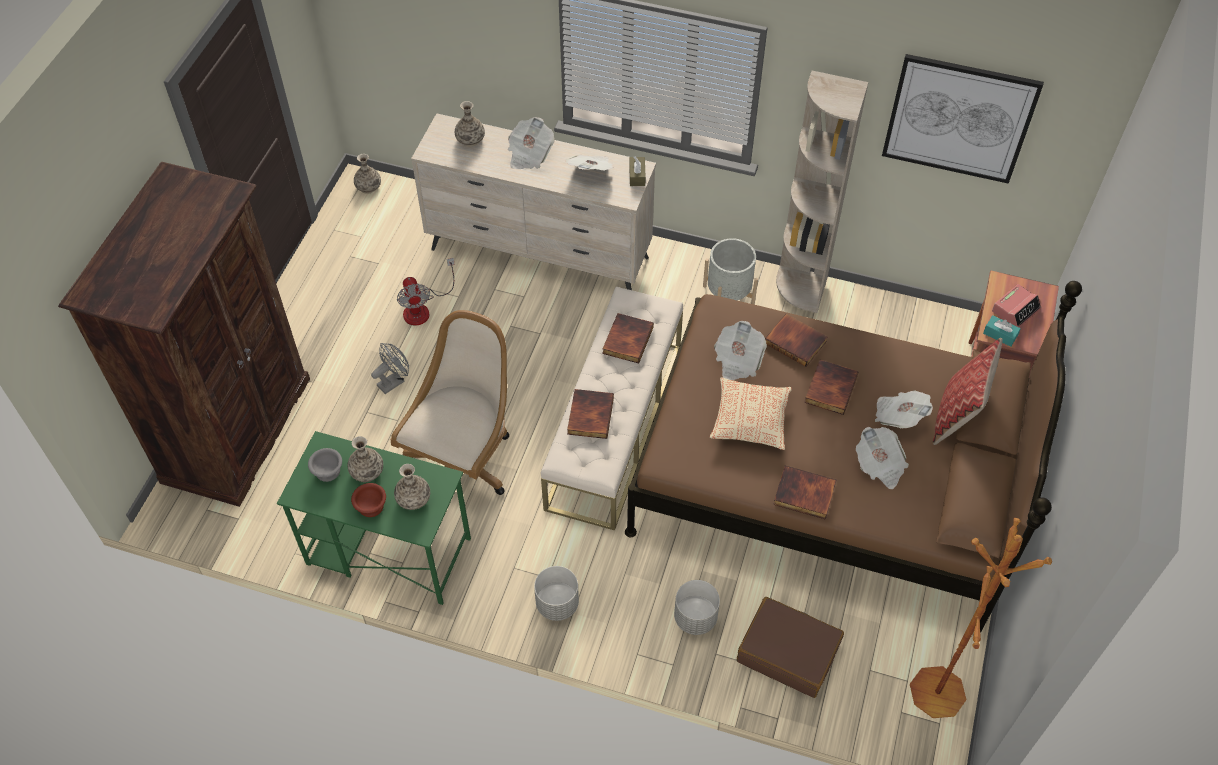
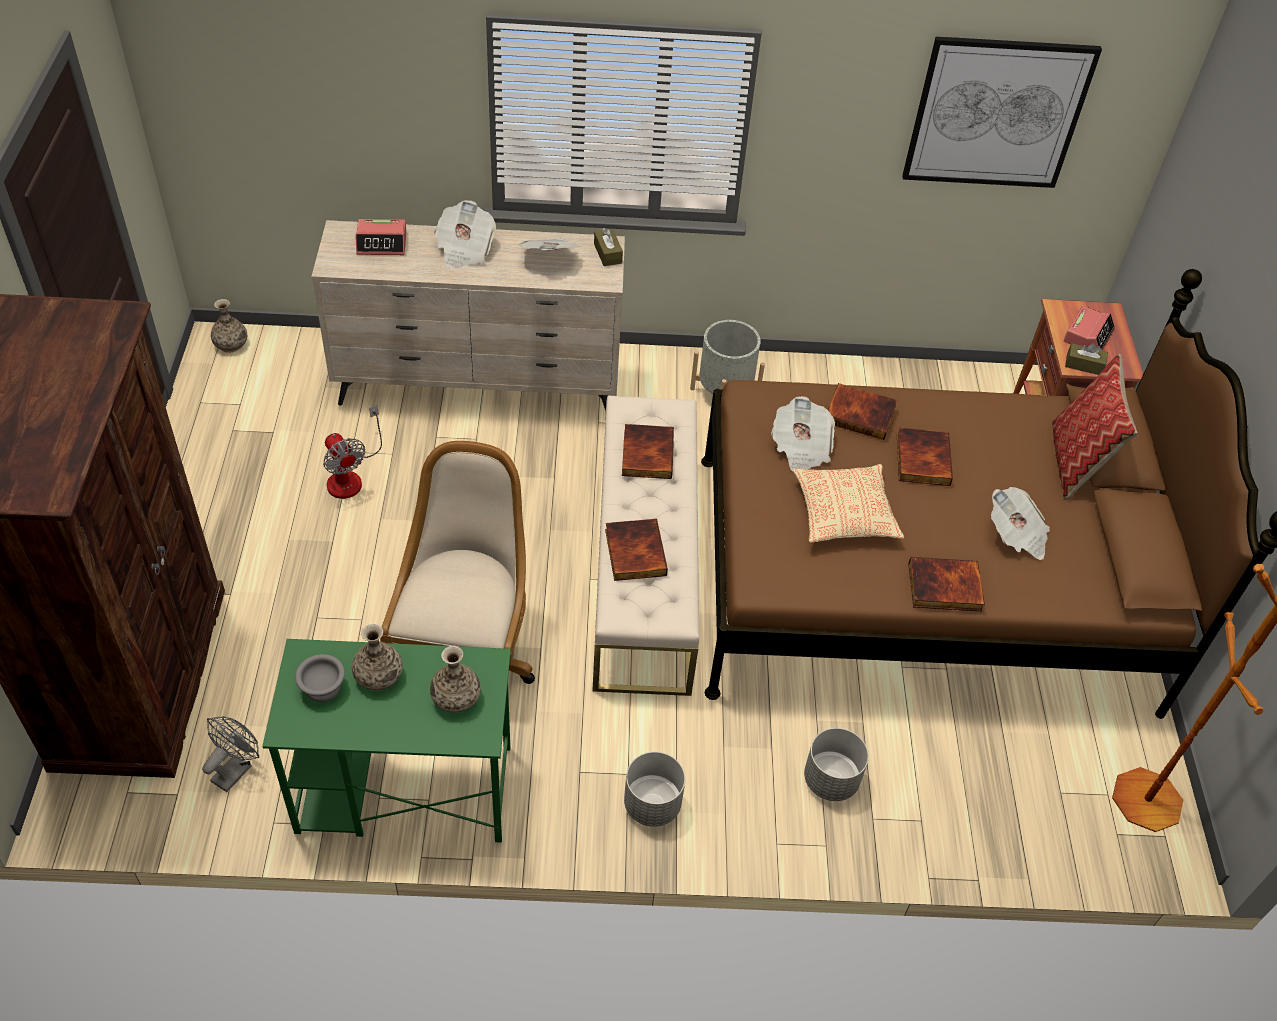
camera: 20 degrees left, 5 degrees down
brown bowl [351,483,386,517] -> none
grey fan [371,343,409,394] -> grey fan moved to [202,716,259,792]
vase [455,101,485,147] -> alarm clock [355,219,407,255]
brown suitcase [737,597,844,698] -> none
beige bookcase [776,71,868,313] -> none
newspaper [875,390,933,428] -> none
turquoise tissue box [983,315,1021,347] -> brown tissue box [1065,343,1108,375]

